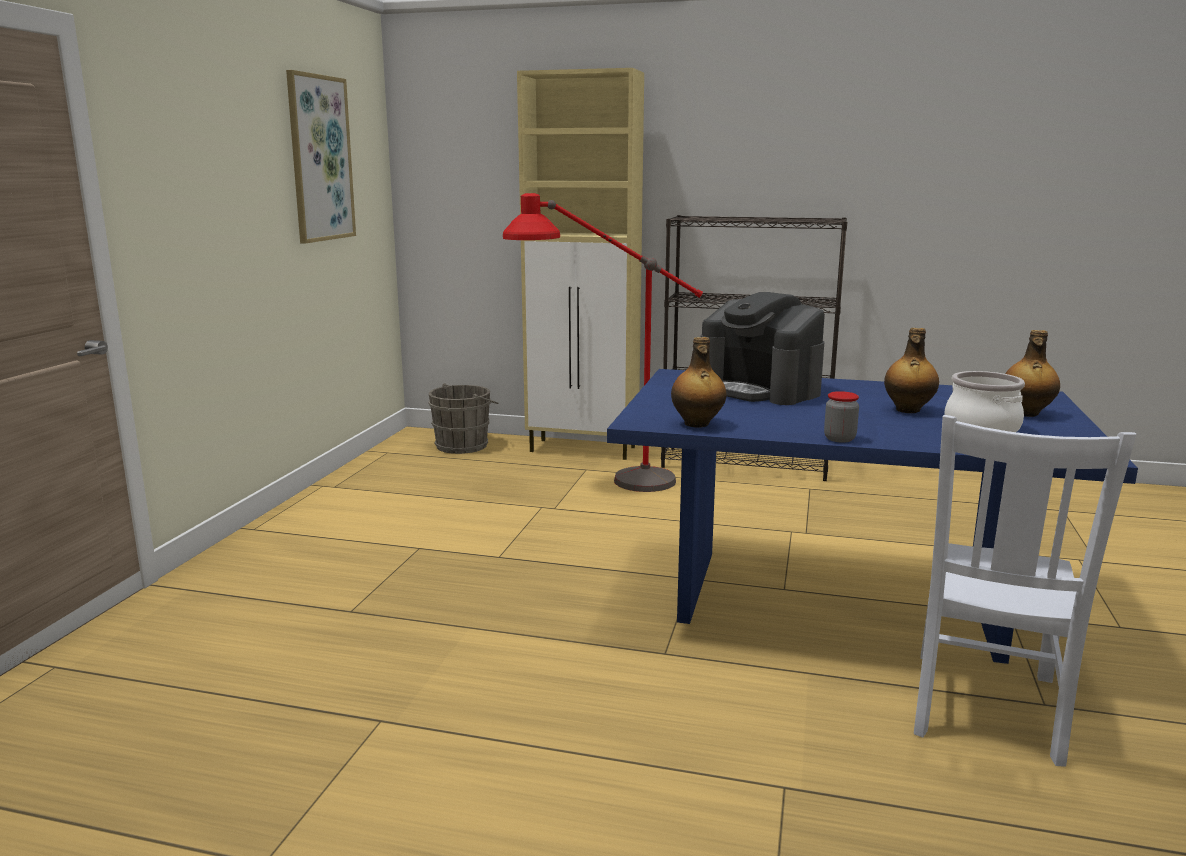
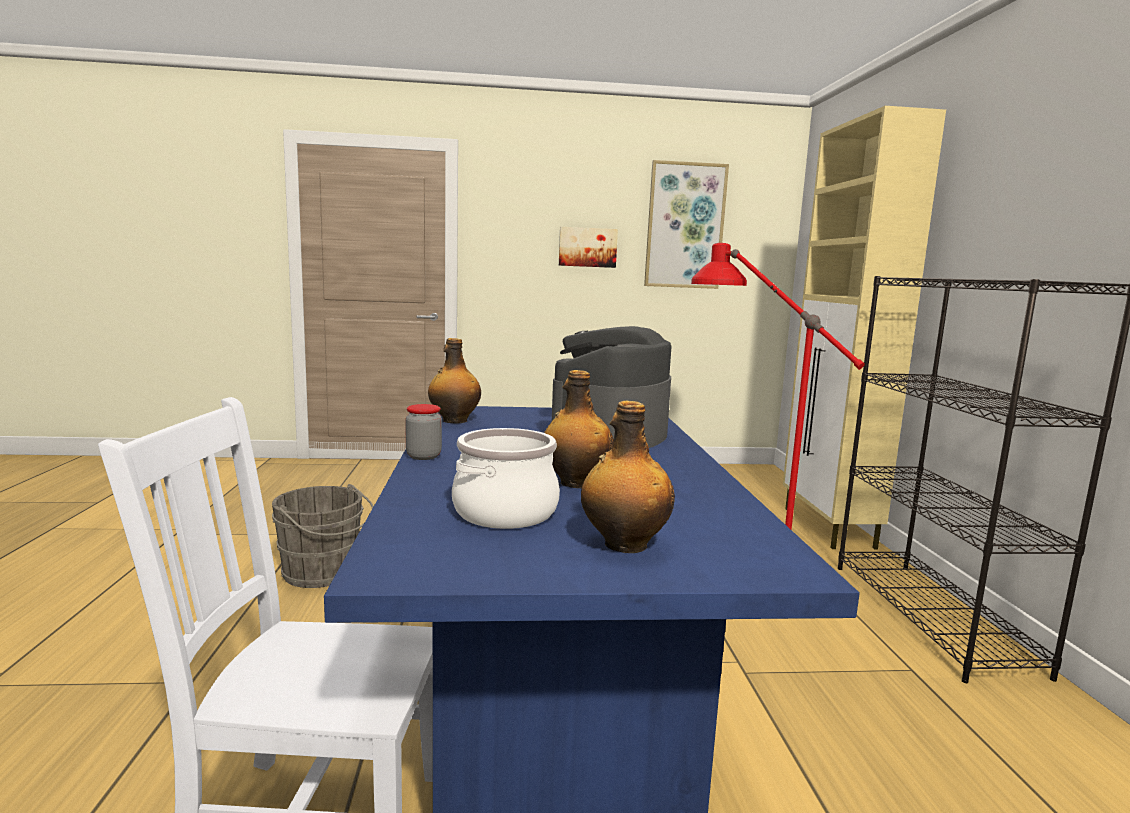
camera: 70 degrees right, 5 degrees down
grey bucket [428,383,499,454] -> grey bucket moved to [272,484,374,588]
none -> picture [559,227,618,268]

